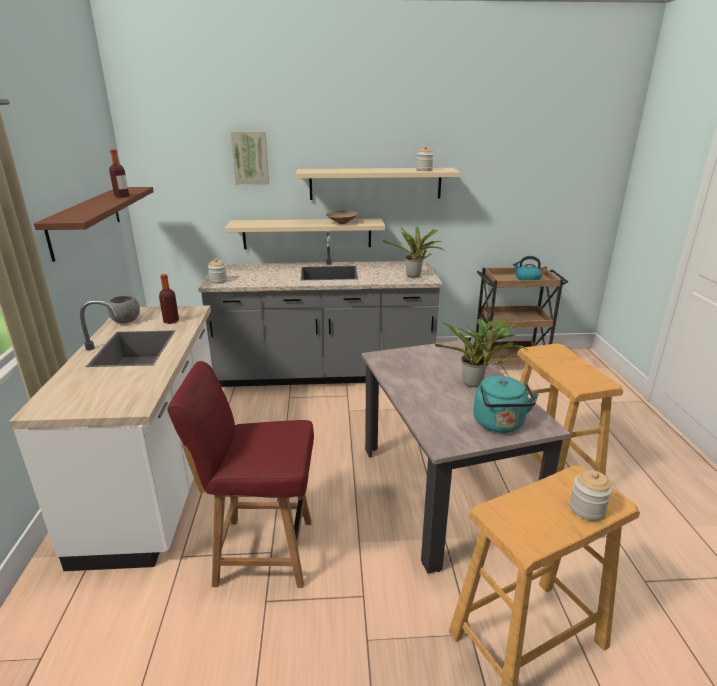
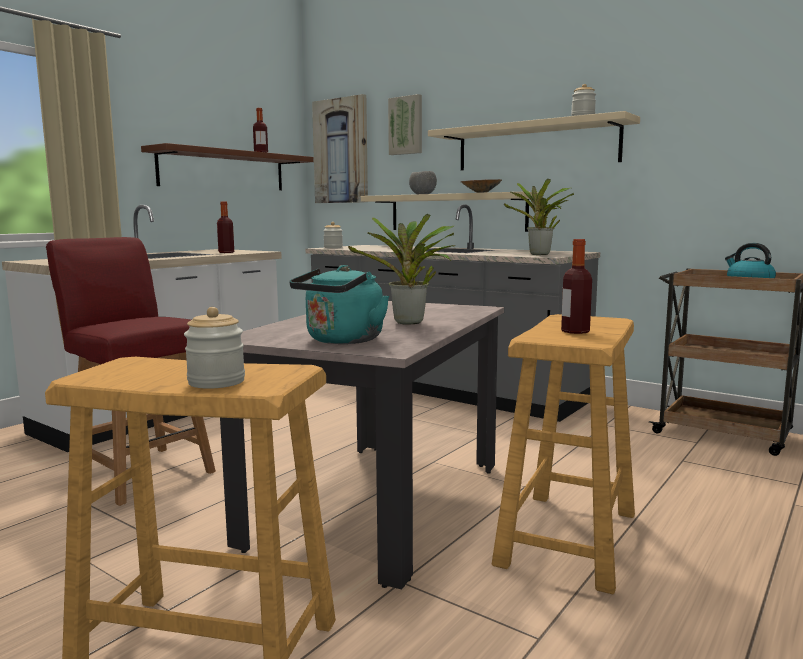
camera: 40 degrees right, 15 degrees down
grey bowl [107,295,140,323] -> grey bowl moved to [409,171,437,194]
none -> picture [312,94,368,203]
none -> bottle [561,239,592,334]

